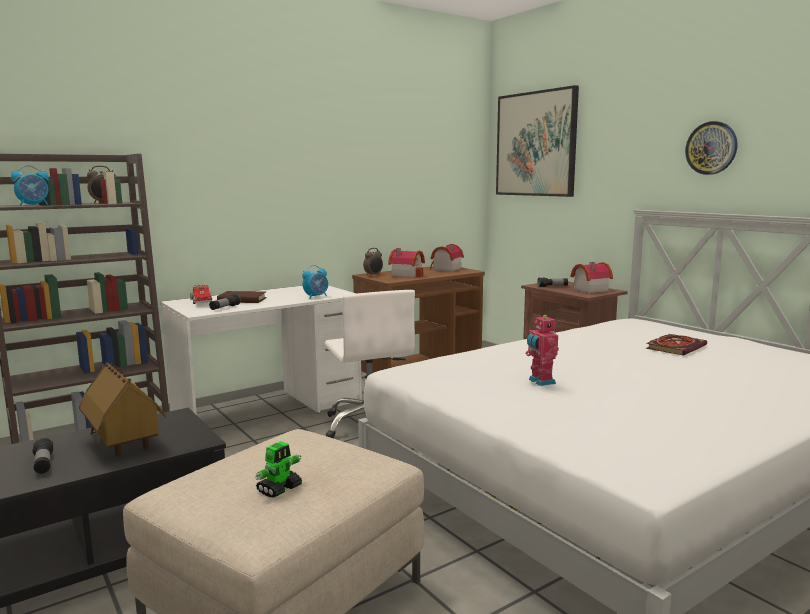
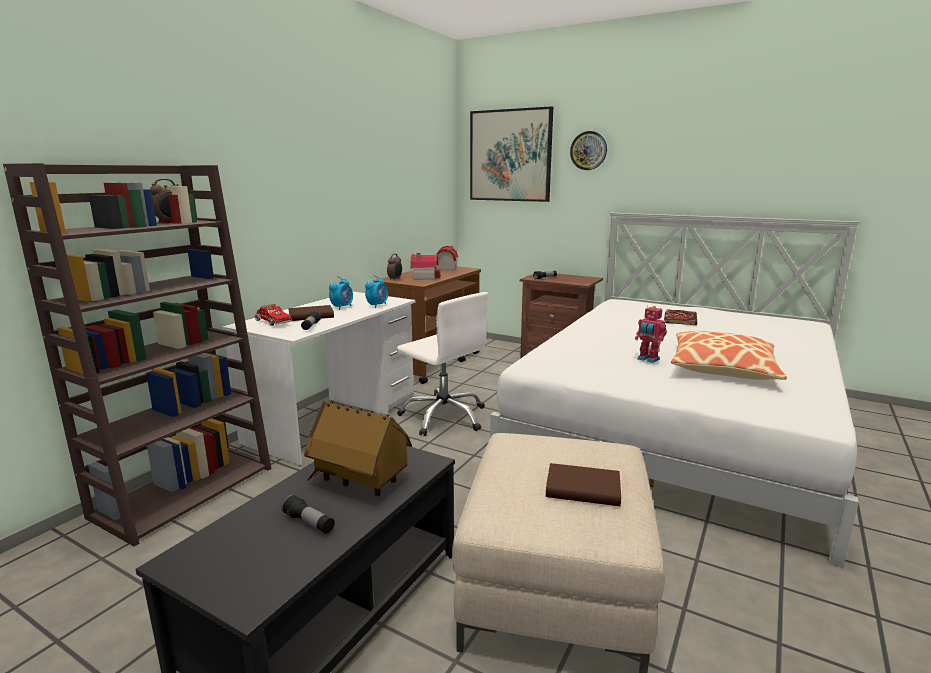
camera: 25 degrees left, 5 degrees up
alarm clock [11,165,49,206] -> alarm clock moved to [329,276,353,310]
toy robot [255,441,302,498] -> brown book [546,463,621,506]
toy house [571,262,613,293] -> none
wall clock [685,121,737,175] -> wall clock moved to [570,131,607,170]
none -> pillow [671,331,787,380]

